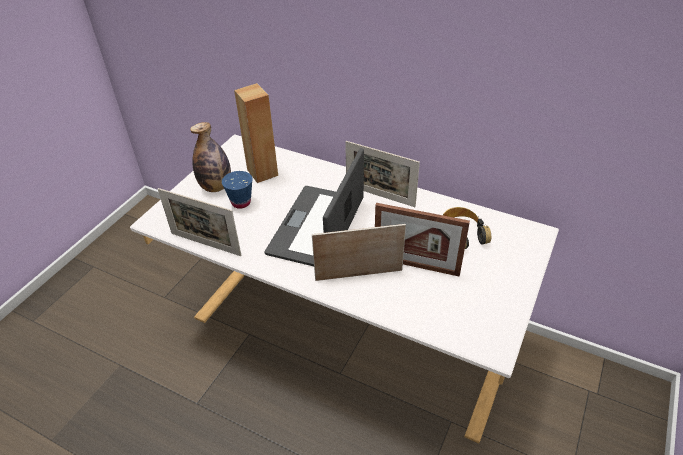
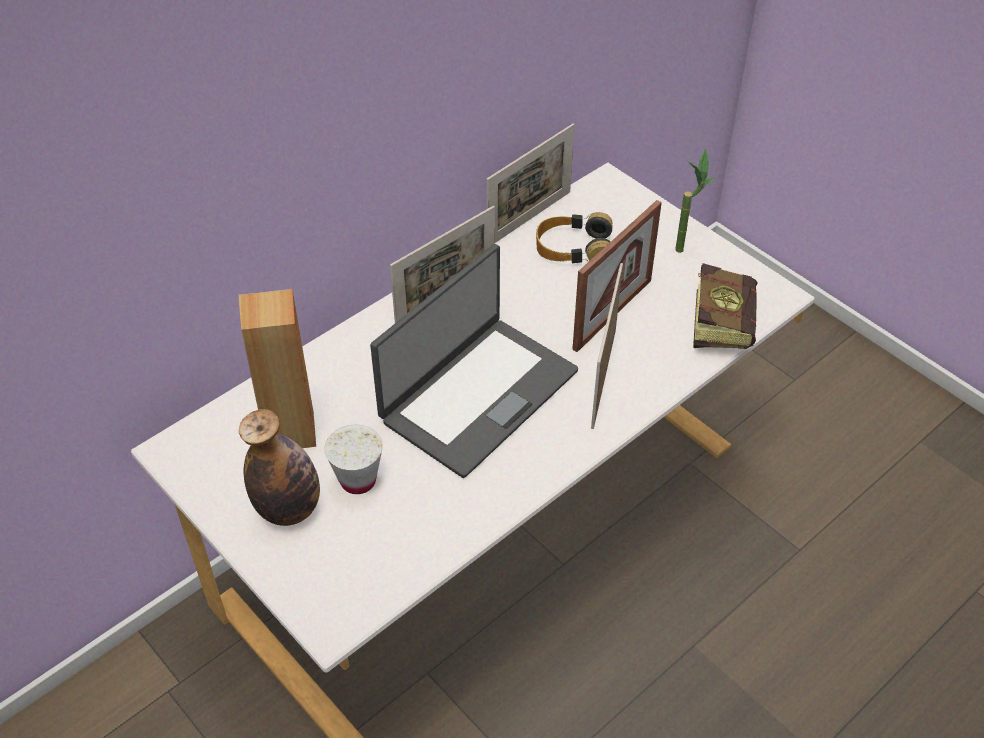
camera: 70 degrees left, 5 degrees up
picture frame [158,188,242,256] -> picture frame moved to [487,124,574,243]
blue cup [222,171,253,209] -> white cup [325,425,383,494]
laptop [264,148,364,266] -> laptop turned 90 degrees counterclockwise [370,244,578,478]
none -> potted plant [675,148,716,253]
none -> book [693,263,758,349]

